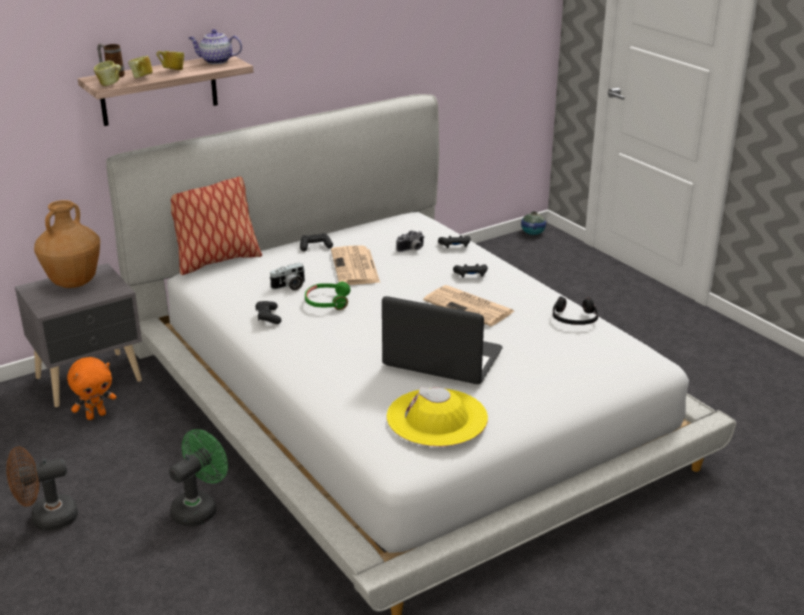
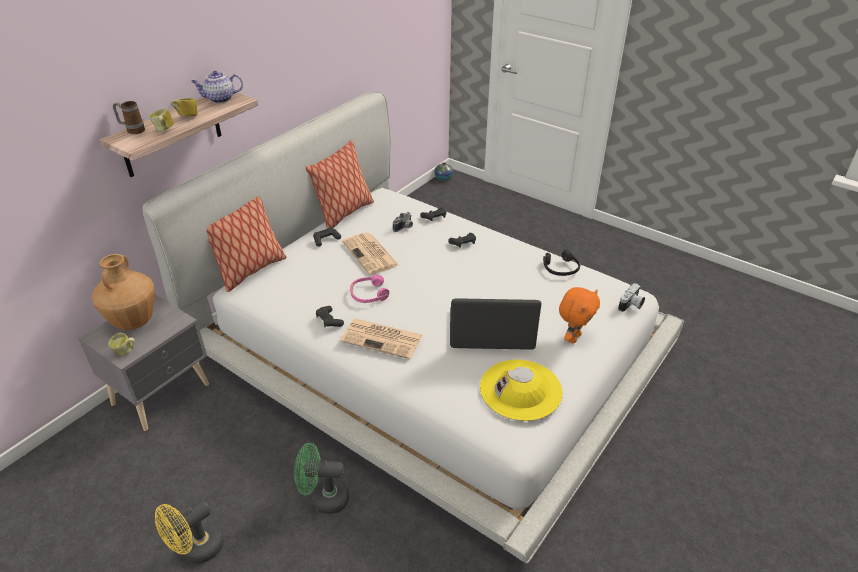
camera: 20 degrees left, 10 degrees up
brown fan [6,447,78,531] -> yellow fan [155,501,224,564]
orange plush toy [67,357,117,420] -> orange plush toy moved to [559,287,600,343]
mug [94,61,121,86] -> mug moved to [108,333,135,356]
green fan [169,429,228,527] -> green fan turned 105 degrees counterclockwise [294,443,349,514]
camera [269,263,305,291] -> camera moved to [618,283,645,312]
green headphones [305,282,350,310] -> pink headphones [350,274,389,303]
newspaper [423,285,514,326] -> newspaper moved to [340,319,423,359]
none -> pillow [305,140,374,228]

